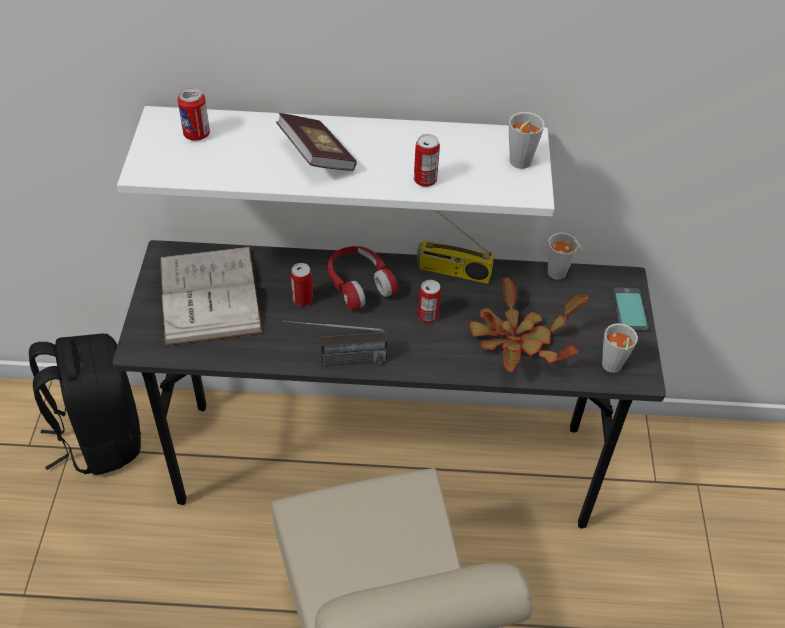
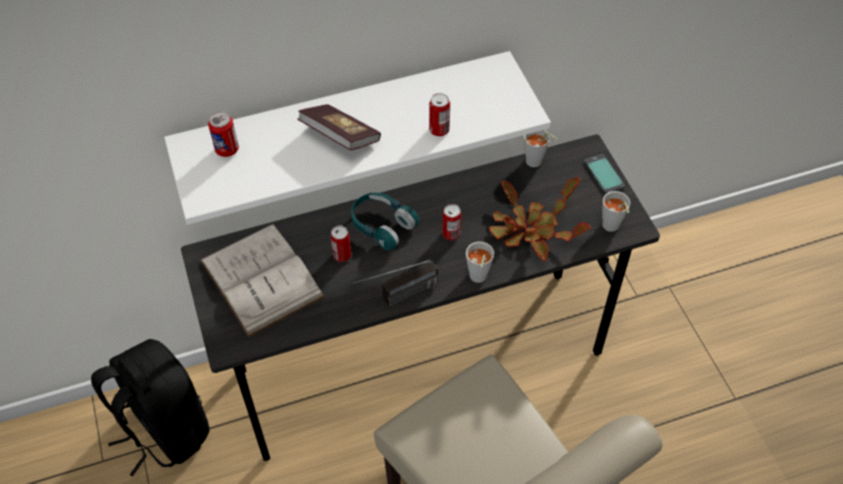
camera: 20 degrees left, 5 degrees up
red headphones [328,246,398,310] -> turquoise headphones [351,193,419,250]
radio [416,211,494,284] -> none
grey cup [509,112,545,169] -> grey cup moved to [466,242,494,283]

